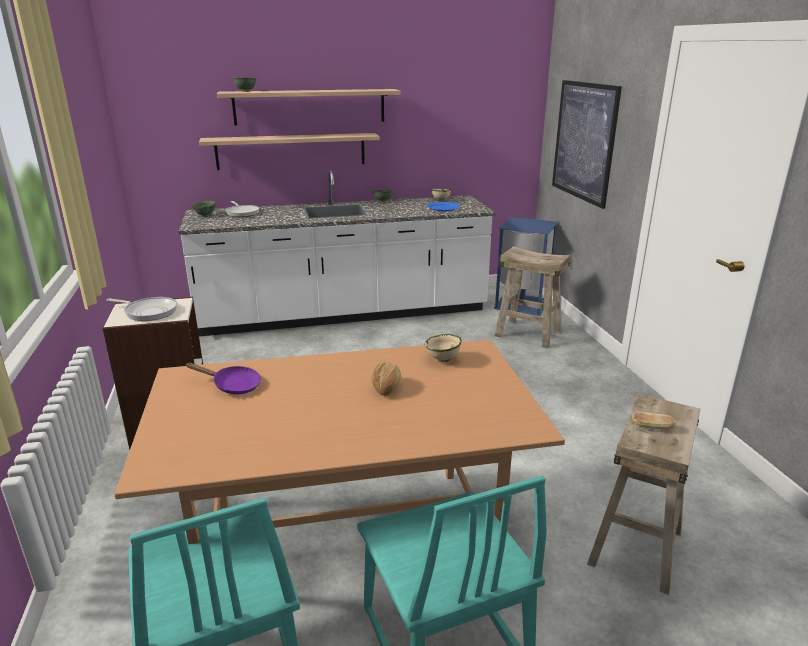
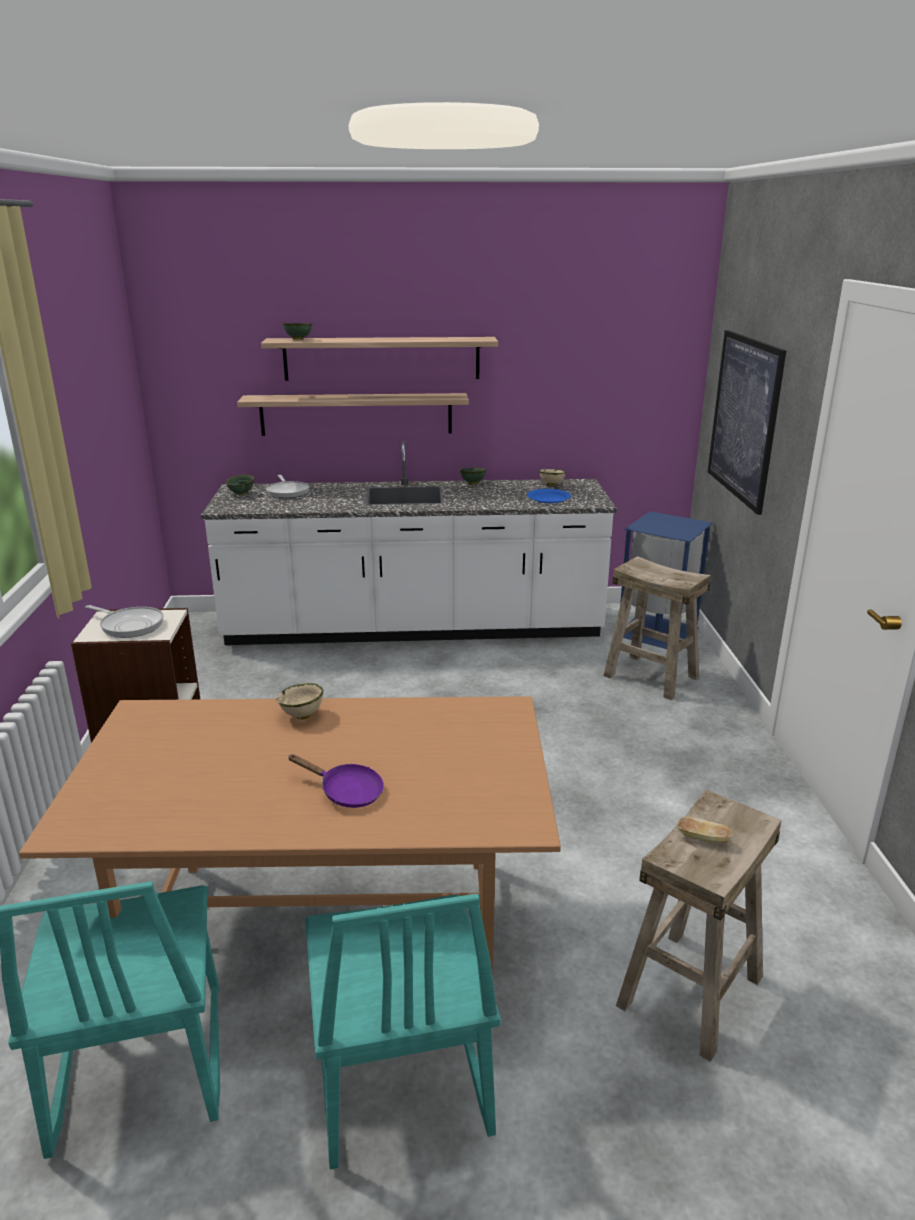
camera: 10 degrees right, 0 degrees up
purple frying pan [186,363,261,394] -> purple frying pan moved to [288,754,384,808]
bread [371,362,401,396] -> none
beige bowl [425,334,462,362] -> beige bowl moved to [276,683,323,719]

